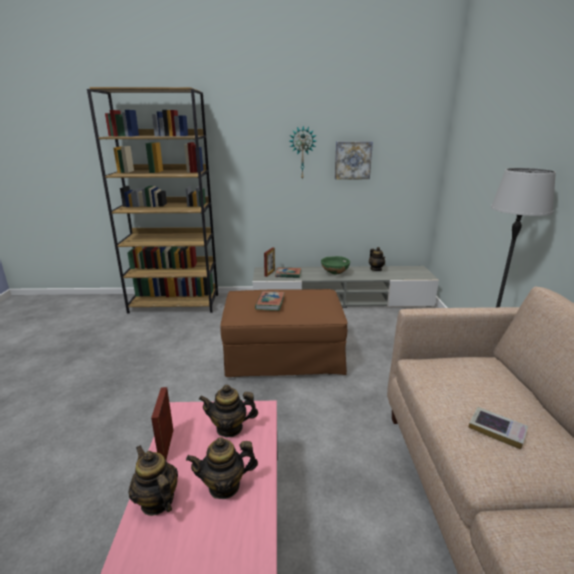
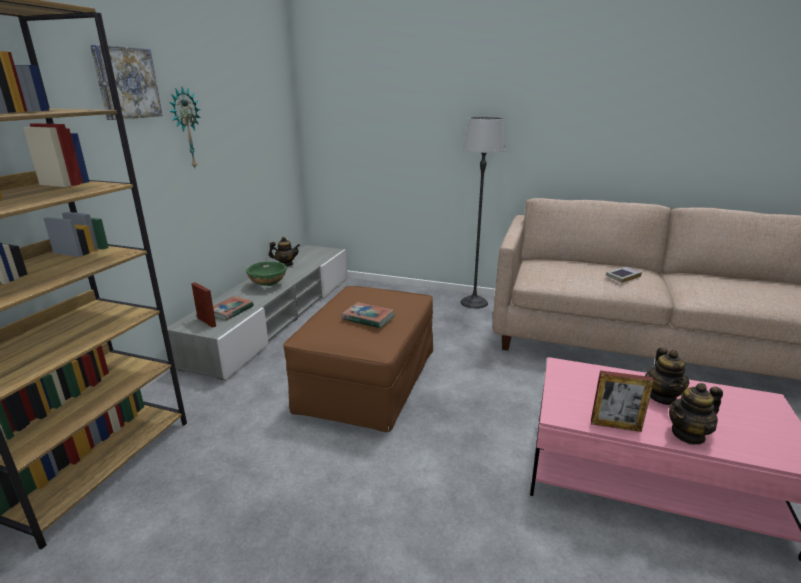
camera: 70 degrees left, 0 degrees up
teapot [199,385,258,437] -> none
picture [334,141,373,179] -> picture moved to [90,45,162,120]

